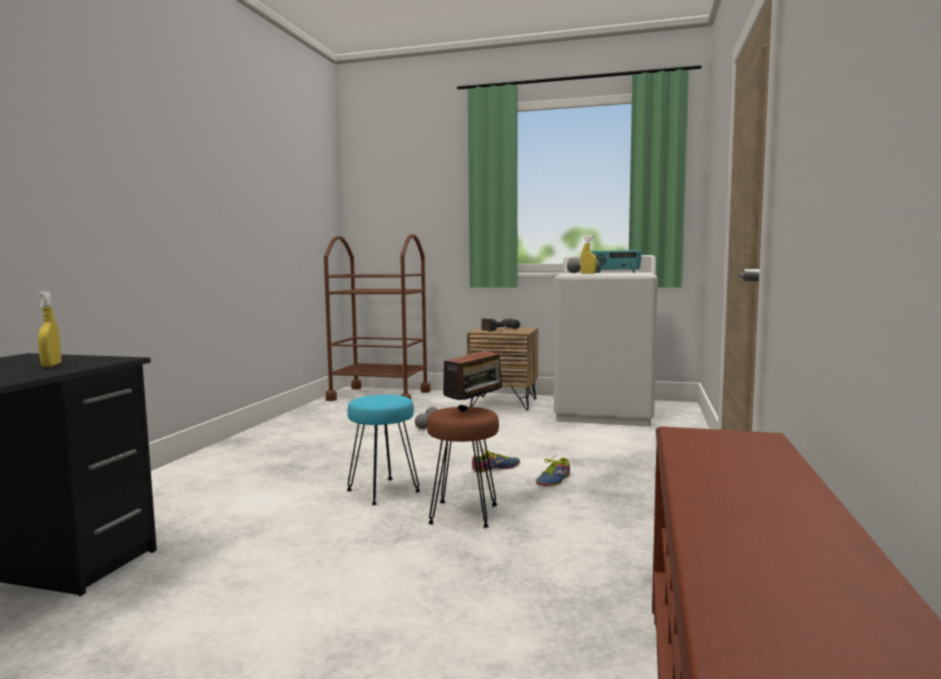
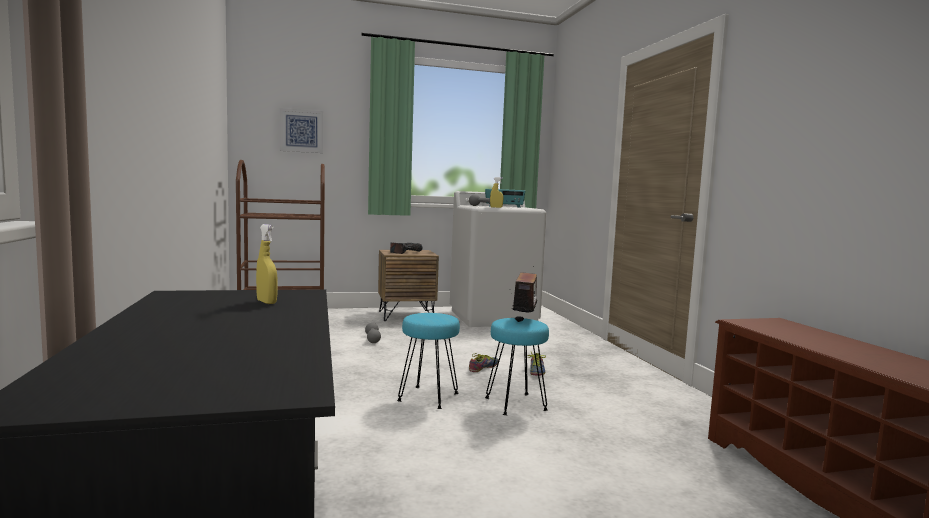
camera: 30 degrees left, 0 degrees up
brown stool [427,407,499,528] -> turquoise stool [485,318,549,415]
none -> picture [280,108,323,153]

